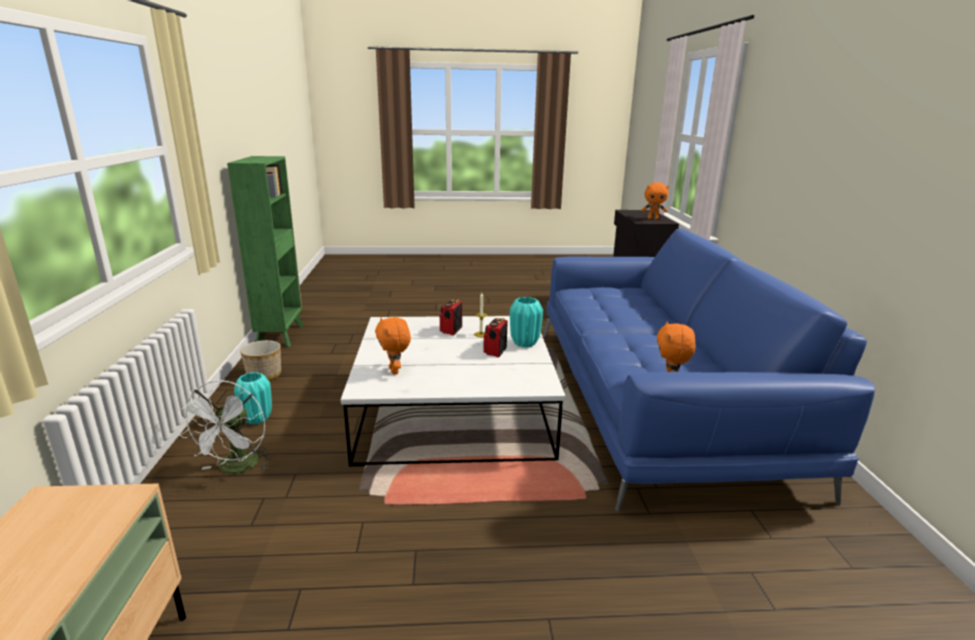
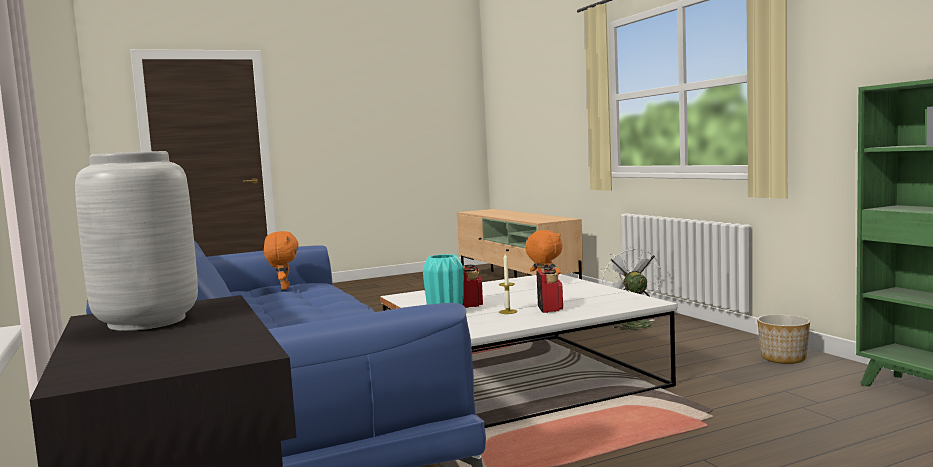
camera: 160 degrees right, 15 degrees down
turquoise vase [234,372,272,424] -> none
orange plush toy [641,182,669,220] -> grey vase [75,151,198,331]

